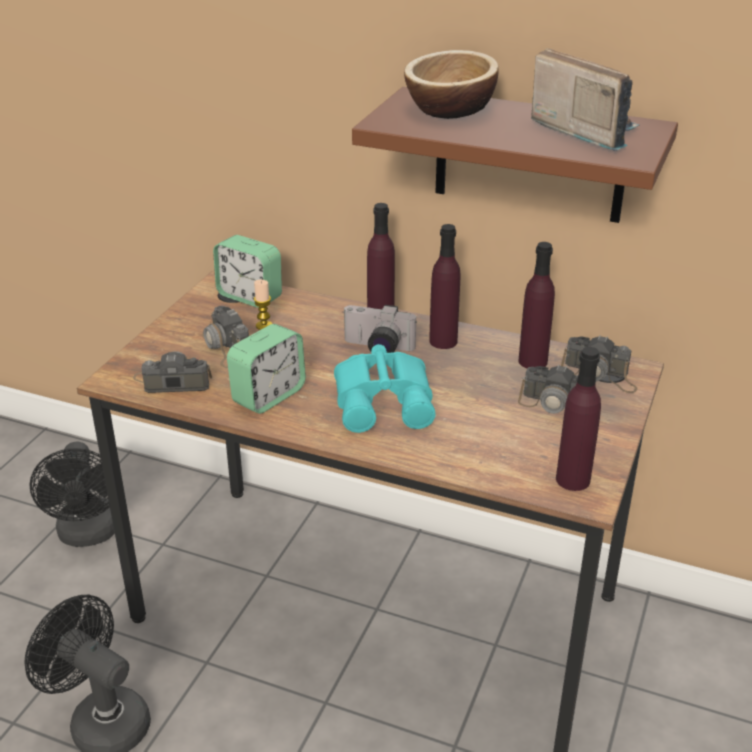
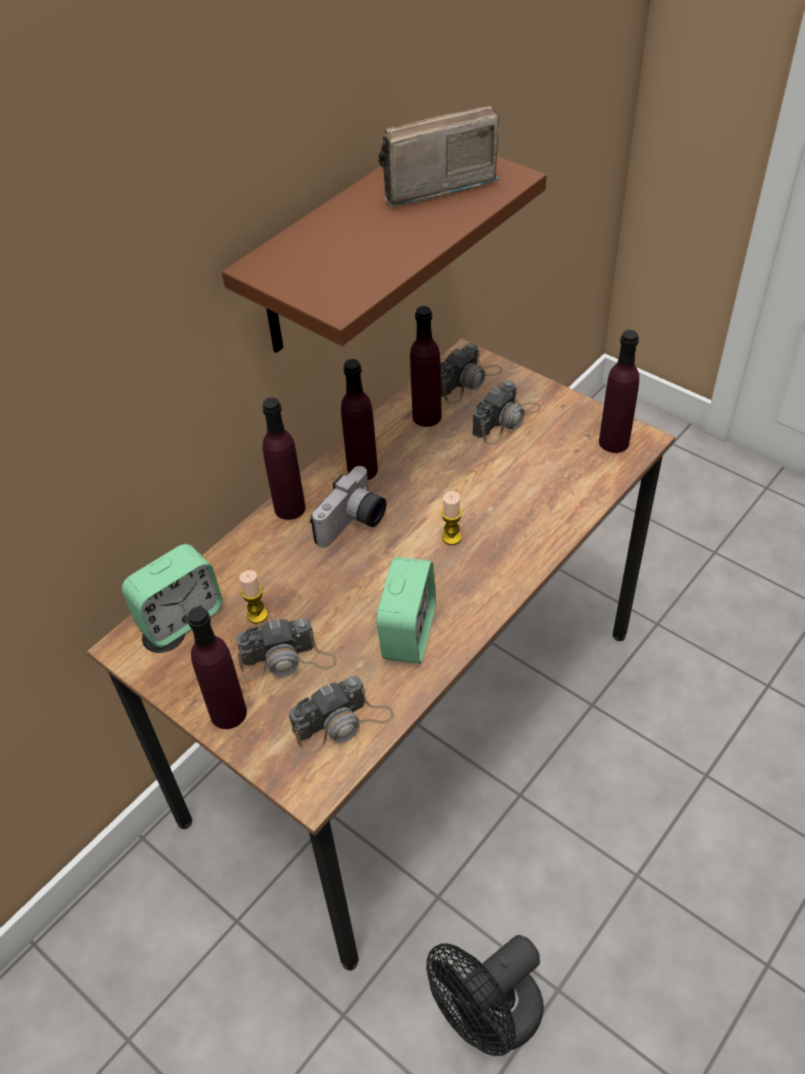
camera: 70 degrees left, 15 degrees up
black fan [29,441,115,547] -> none
camera [133,351,212,393] -> camera turned 135 degrees counterclockwise [289,676,394,755]
alarm clock [227,324,306,414] -> alarm clock turned 45 degrees clockwise [376,557,436,664]
turquoise binoculars [334,344,436,433] -> candle [441,491,462,545]
bowl [404,50,499,119] -> none
none -> purple bottle [187,607,247,729]

